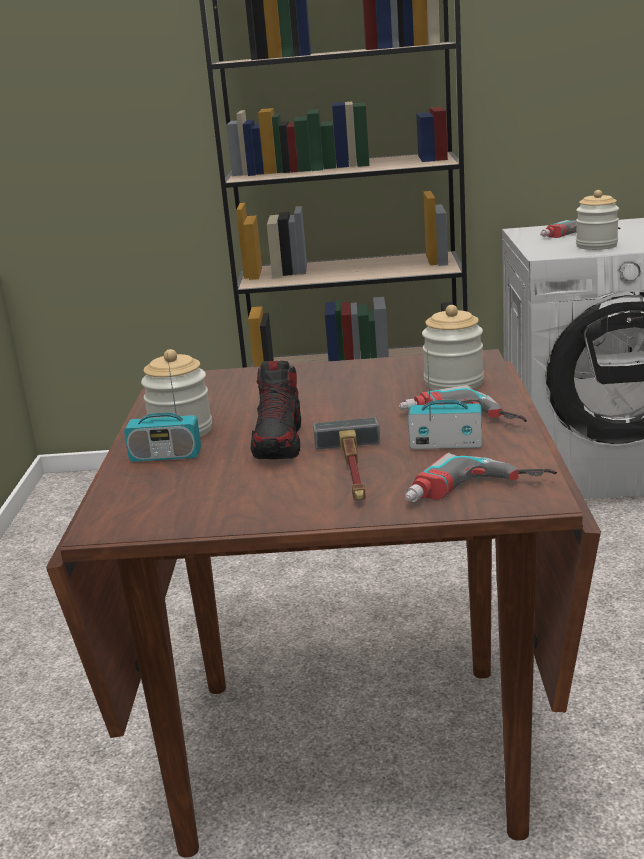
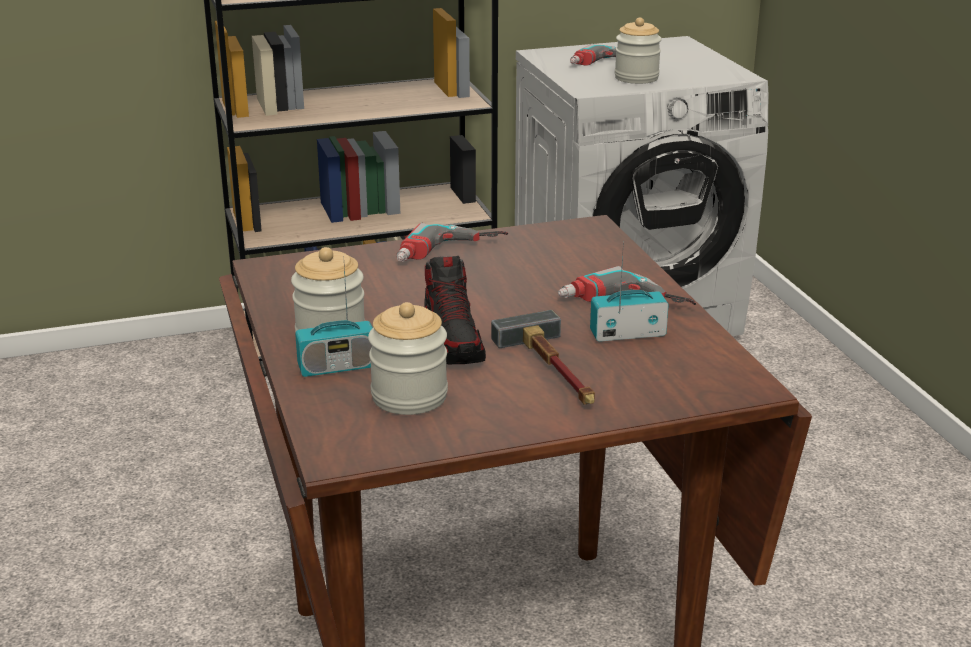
camera: 20 degrees left, 5 degrees up
power drill [405,453,557,502] -> power drill moved to [396,223,508,262]
jar [422,305,484,390] -> jar moved to [368,302,448,415]

